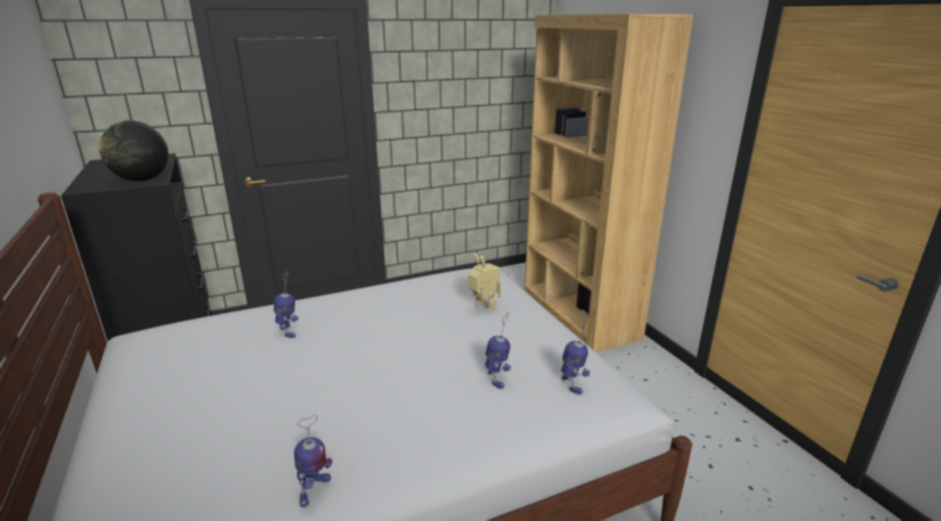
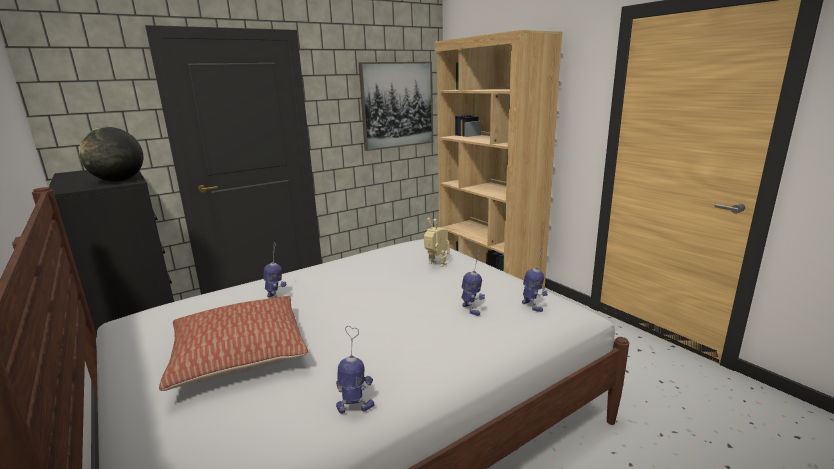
camera: 10 degrees left, 5 degrees down
toy robot [294,415,333,508] -> toy robot turned 105 degrees counterclockwise [336,326,375,414]
none -> pillow [159,296,309,391]
none -> picture [359,62,433,151]

